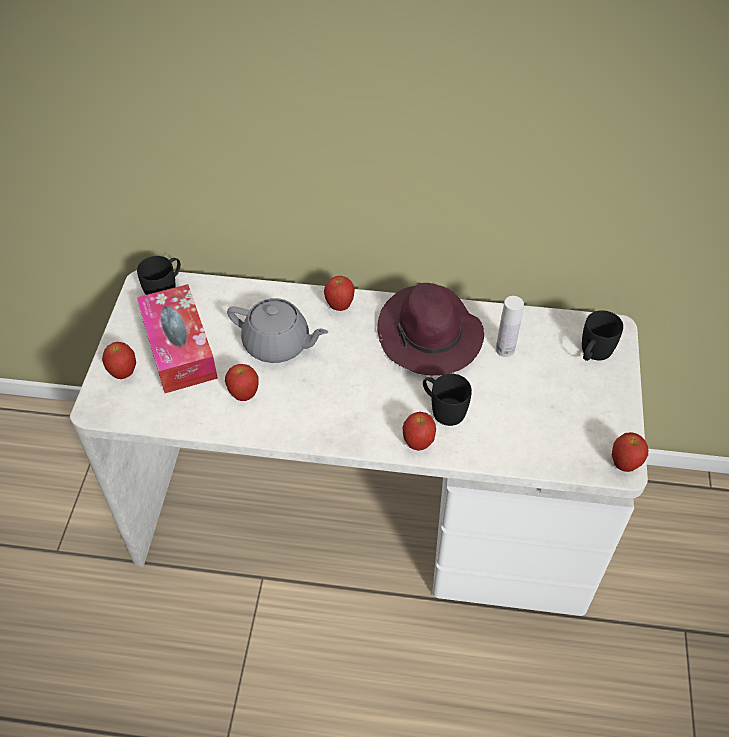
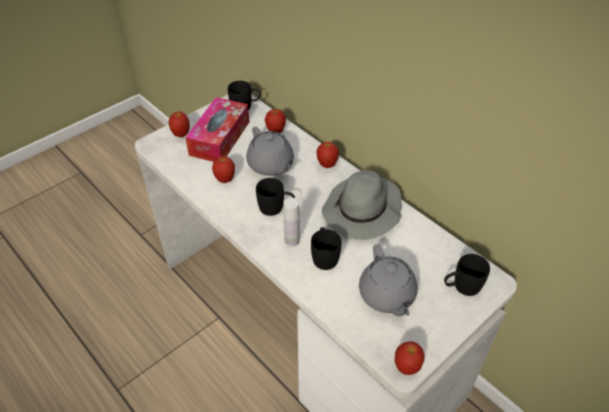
camera: 40 degrees right, 5 degrees down
purple hat [377,283,484,376] -> grey hat [322,171,402,240]
apple [403,412,436,451] -> apple moved to [265,109,286,133]
white bottle [496,296,524,357] -> white bottle moved to [284,198,300,247]
none -> black mug [256,178,295,216]
none -> grey teapot [359,244,417,316]

